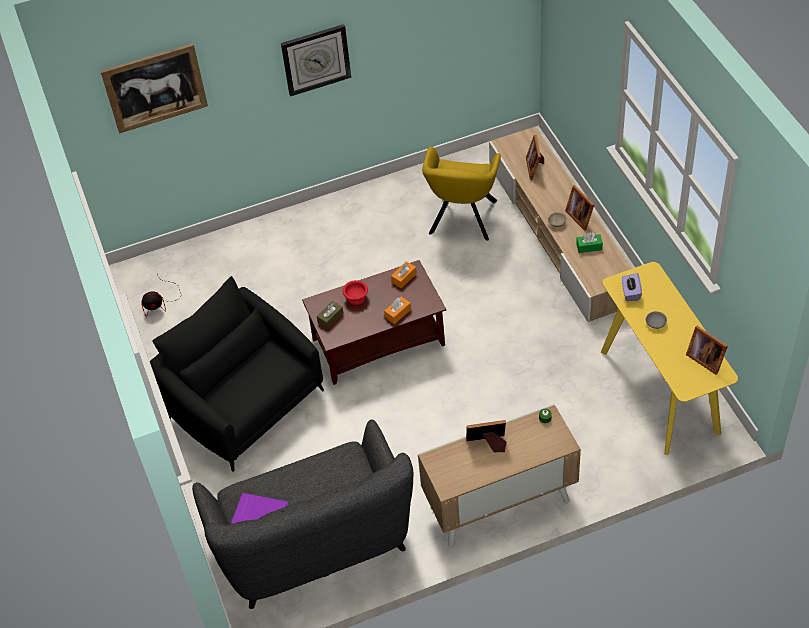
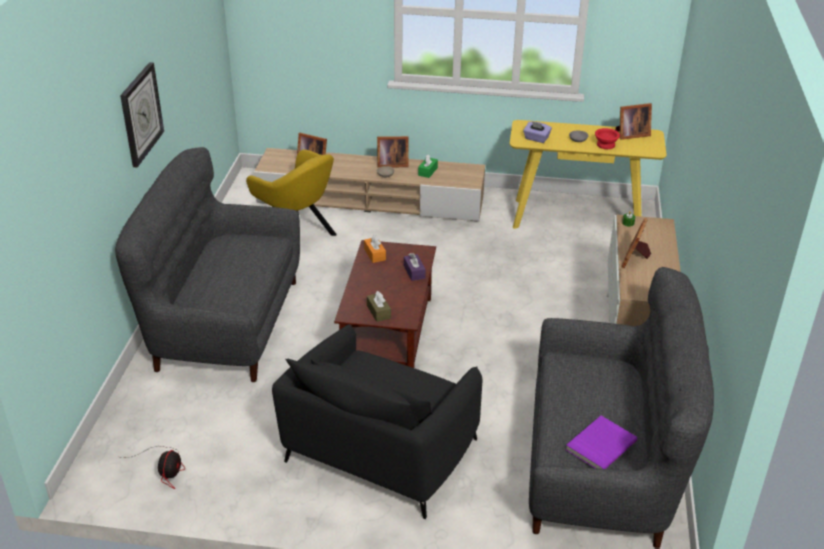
camera: 65 degrees left, 15 degrees down
picture [100,43,208,134] -> none
black armchair [150,276,324,471] -> black armchair turned 45 degrees counterclockwise [272,324,483,519]
red bowl [343,280,368,305] -> red bowl moved to [595,128,620,149]
orange tissue box [384,296,411,324] -> purple tissue box [404,253,426,281]
none -> grey sofa [115,147,300,382]

